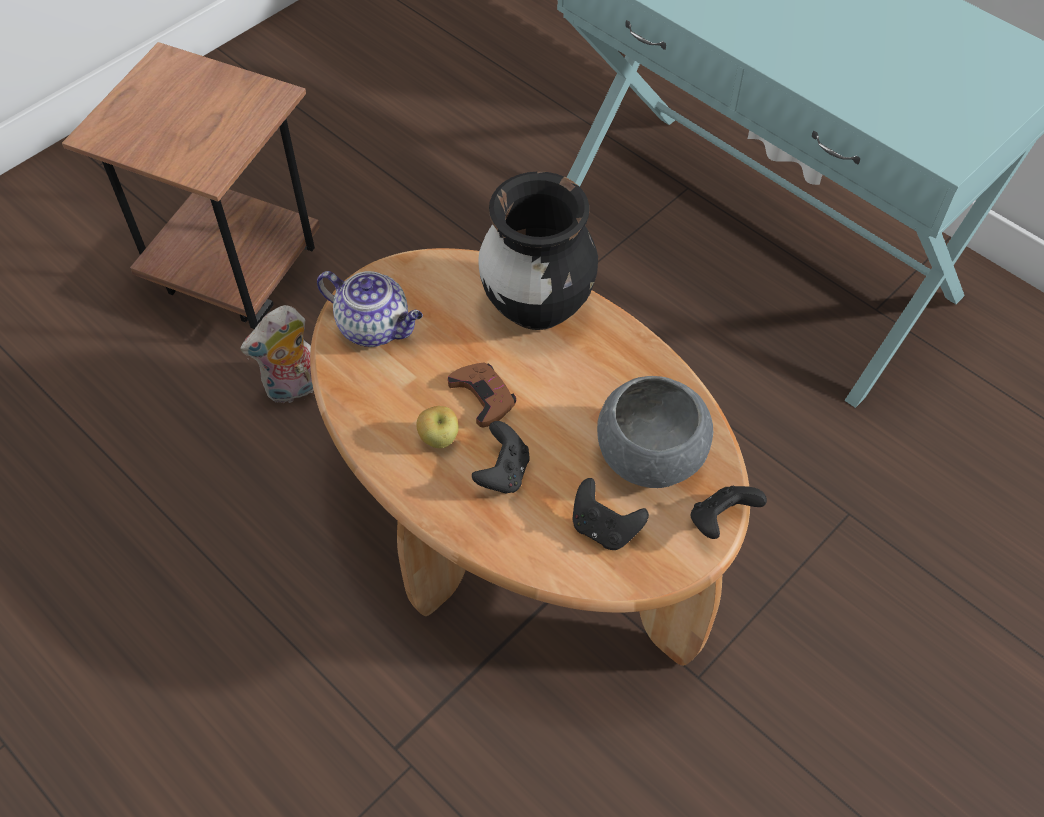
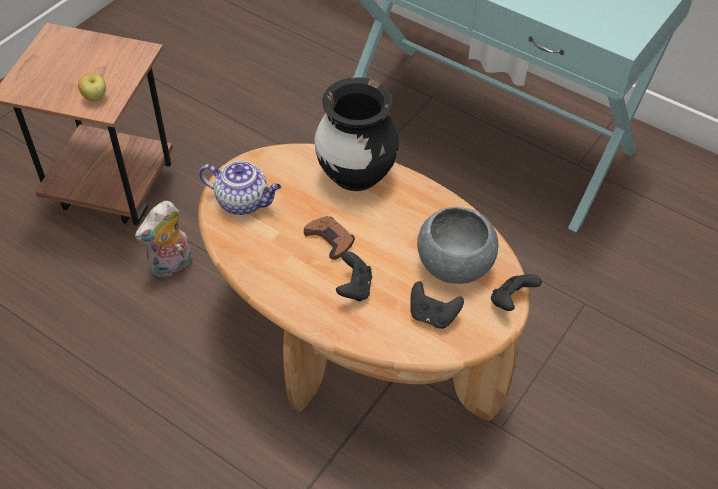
camera: 10 degrees left, 5 degrees down
apple [417,406,459,448] -> apple moved to [78,73,106,101]

